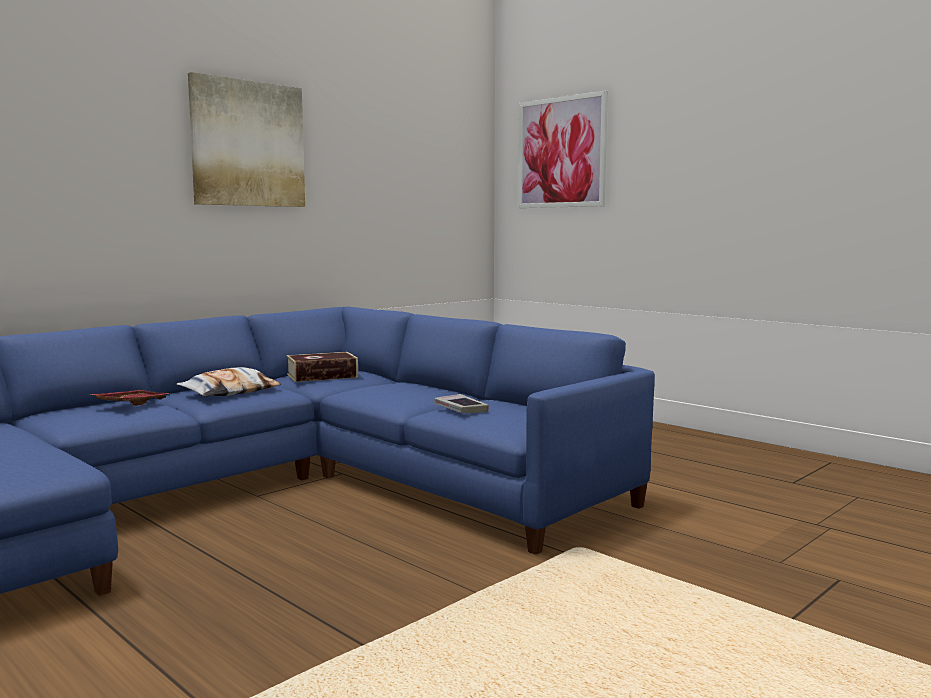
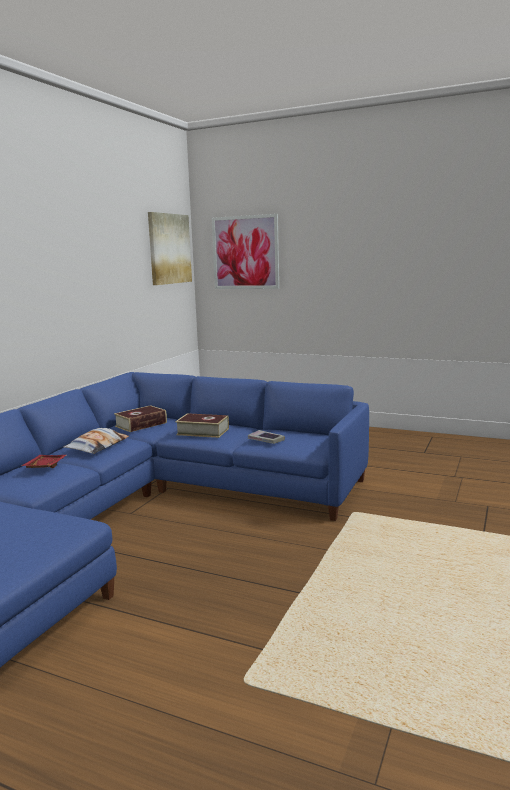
camera: 20 degrees left, 5 degrees up
picture [188,72,305,207] -> picture moved to [148,212,192,285]
none -> book [175,413,229,438]

